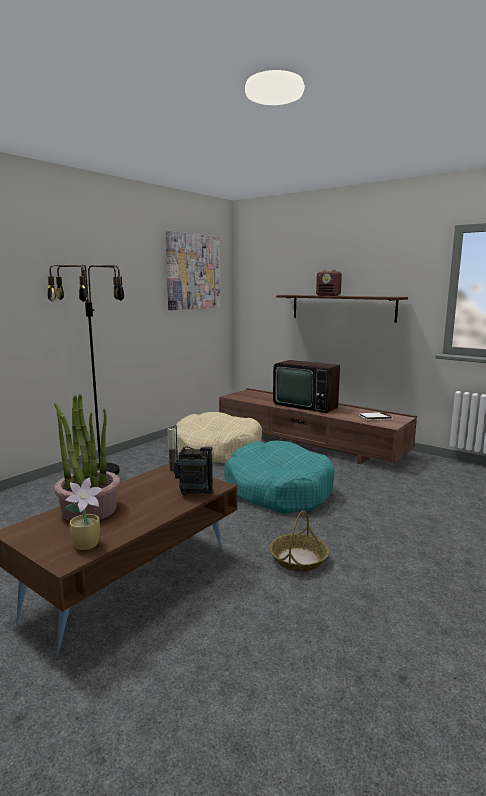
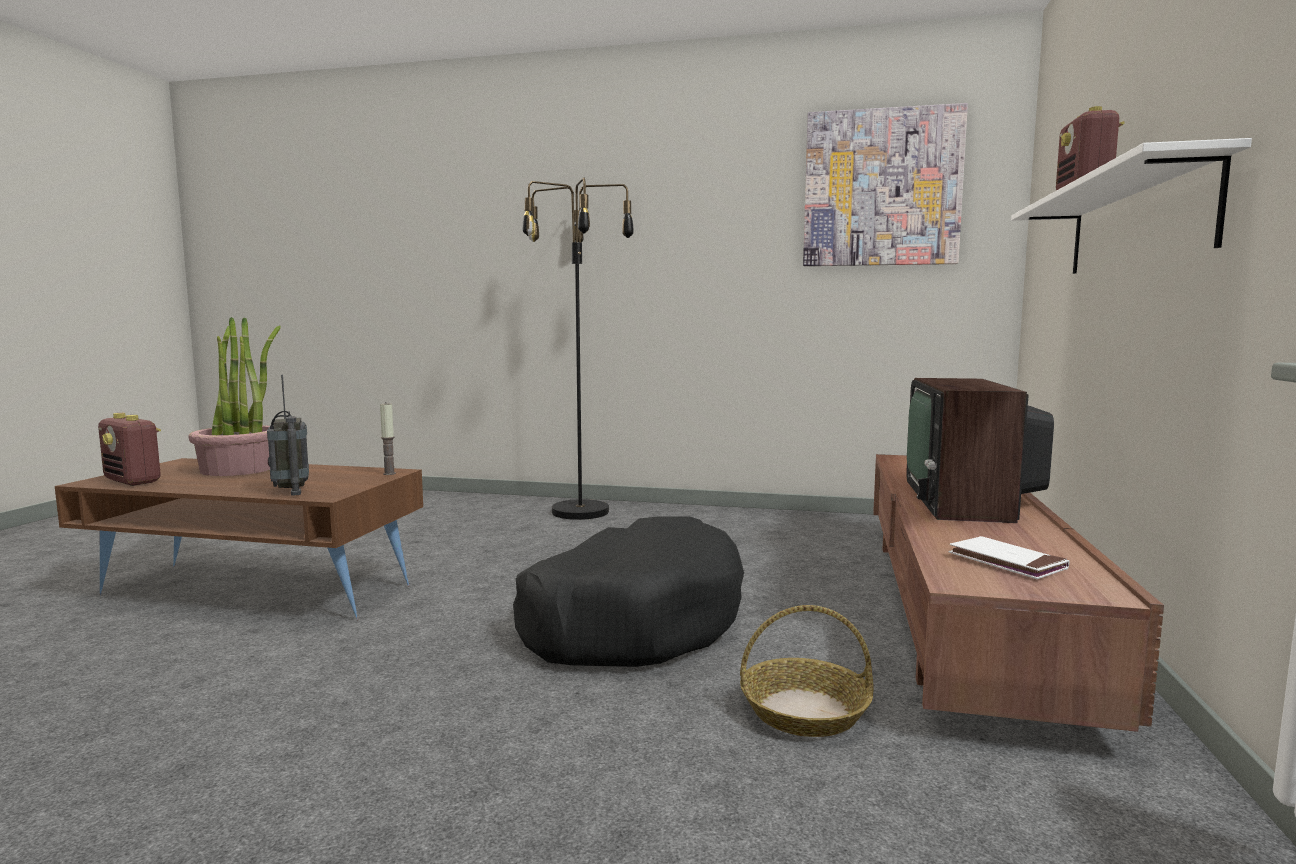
camera: 65 degrees right, 5 degrees down
potted plant [65,478,103,550] -> radio [98,413,161,486]
beige dog bed [175,412,262,463] -> none
turquoise dog bed [224,440,335,514] -> black dog bed [513,516,744,667]
basket [270,510,329,572] -> basket moved to [740,605,874,737]
brown shelf [276,295,408,323] -> white shelf [1011,138,1252,274]

